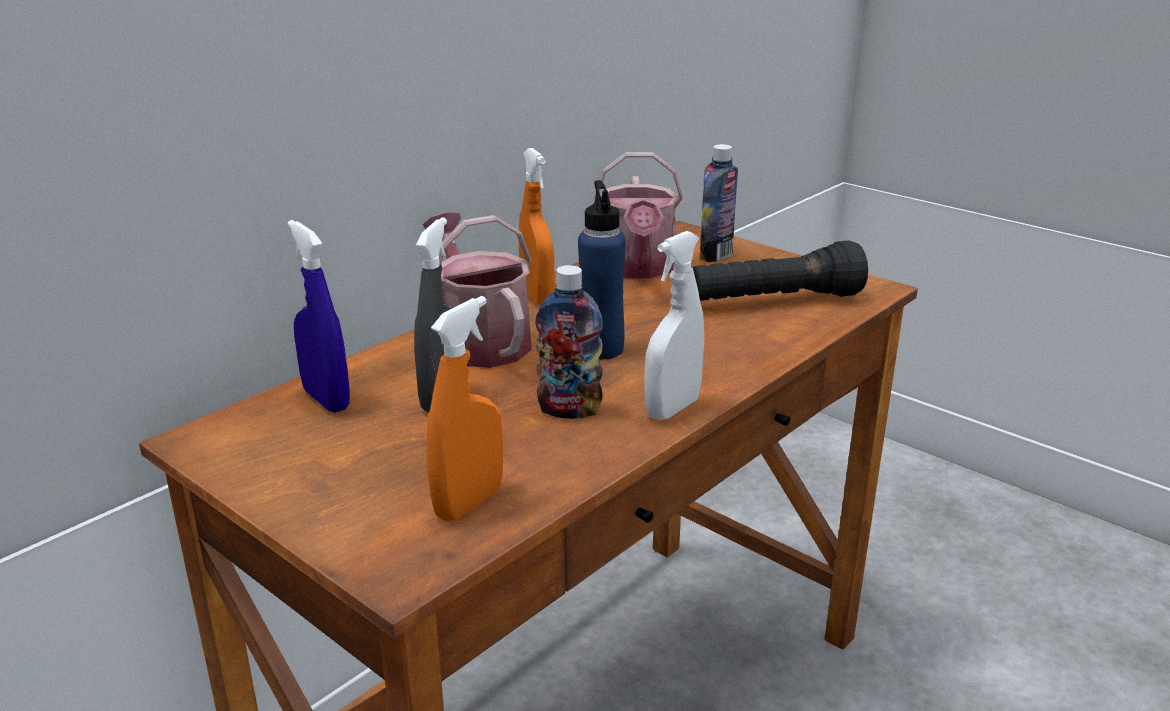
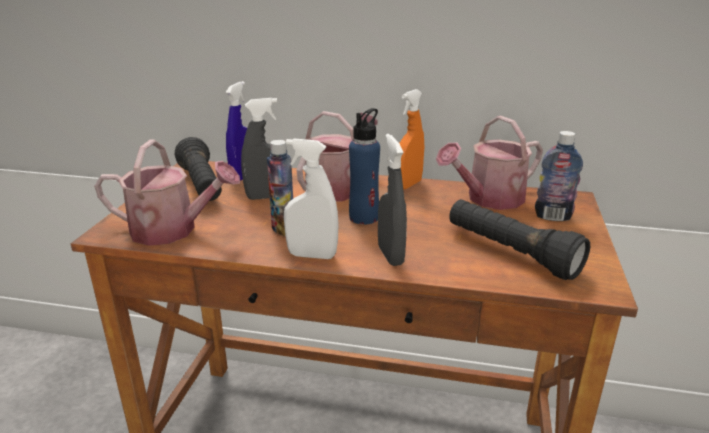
camera: 60 degrees right, 0 degrees up
orange spray bottle [426,296,503,522] -> watering can [94,139,240,246]
none -> black flashlight [175,137,222,201]
none -> grey spray bottle [378,134,407,266]

